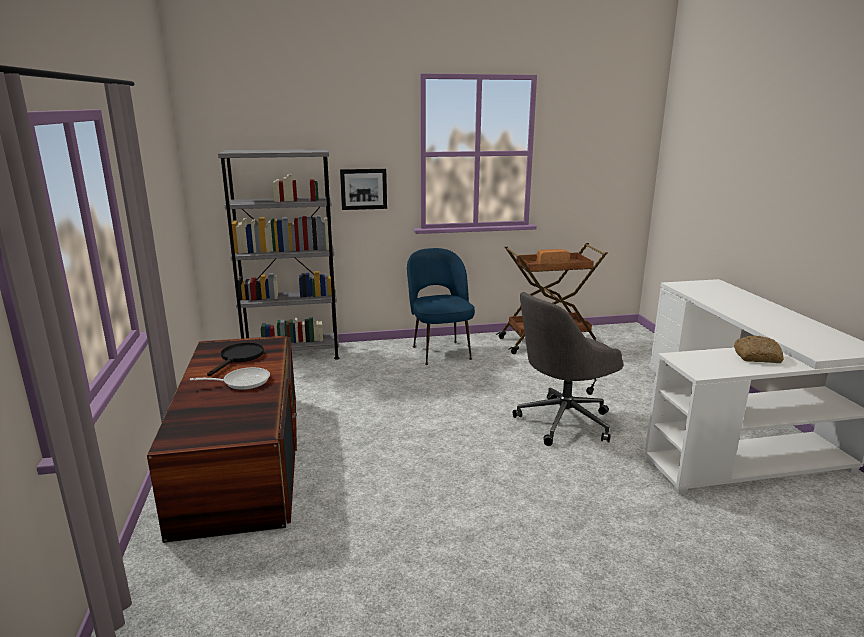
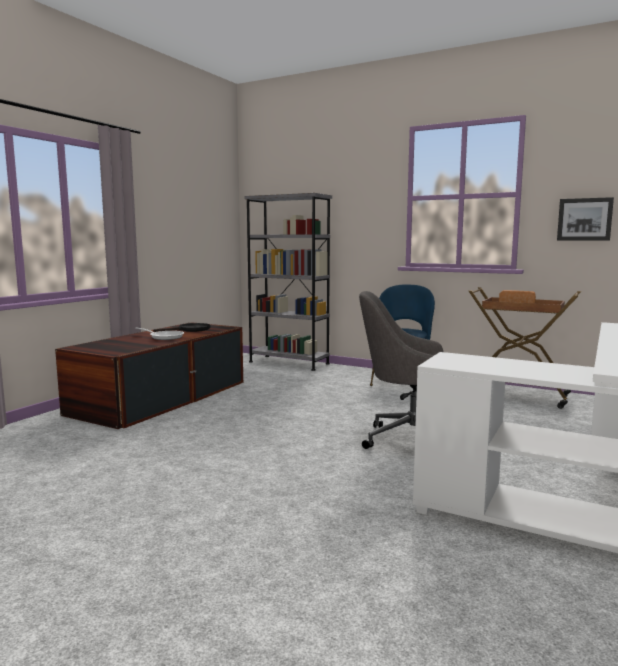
camera: 40 degrees right, 10 degrees down
picture [340,169,387,210] -> picture moved to [557,197,614,241]
bread [734,335,784,363] -> none

